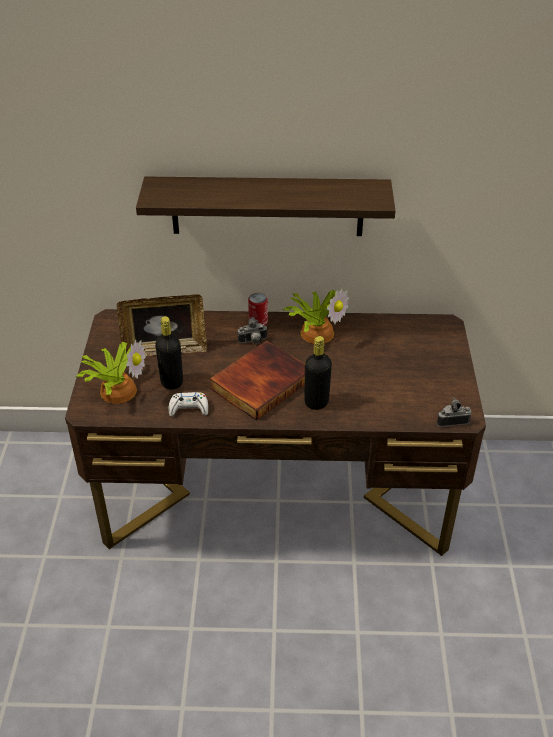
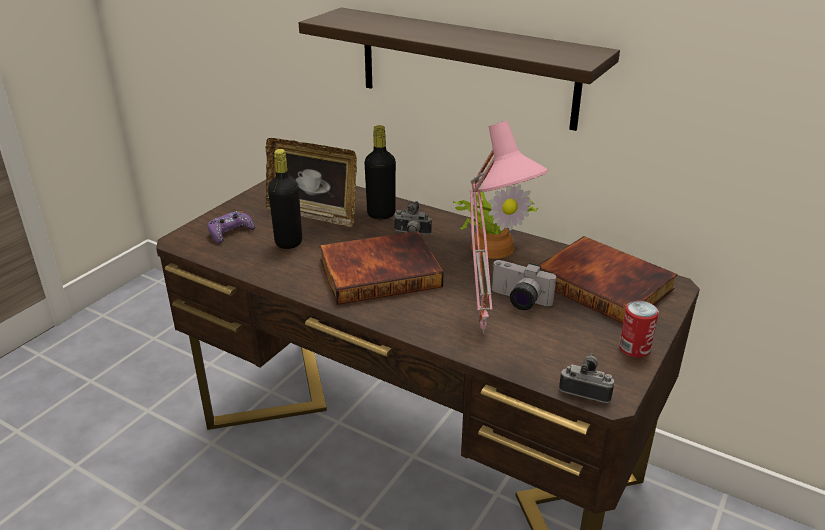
camera: 30 degrees right, 10 degrees down
potted plant [76,340,146,404] -> purple game controller [207,211,255,243]
white game controller [169,392,208,417] -> none
can [248,293,268,326] -> can moved to [619,301,659,358]
black bottle [305,336,332,410] -> black bottle moved to [365,125,396,219]
none -> pink table lamp [470,121,548,334]
none -> camera [492,260,556,310]
none -> book [539,236,677,323]

